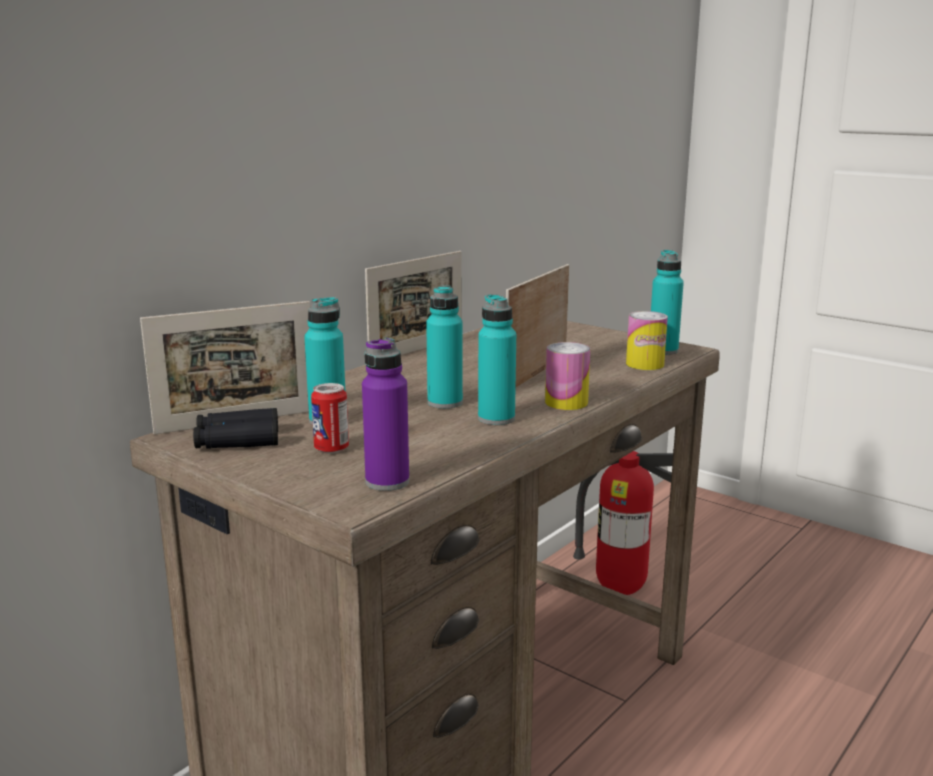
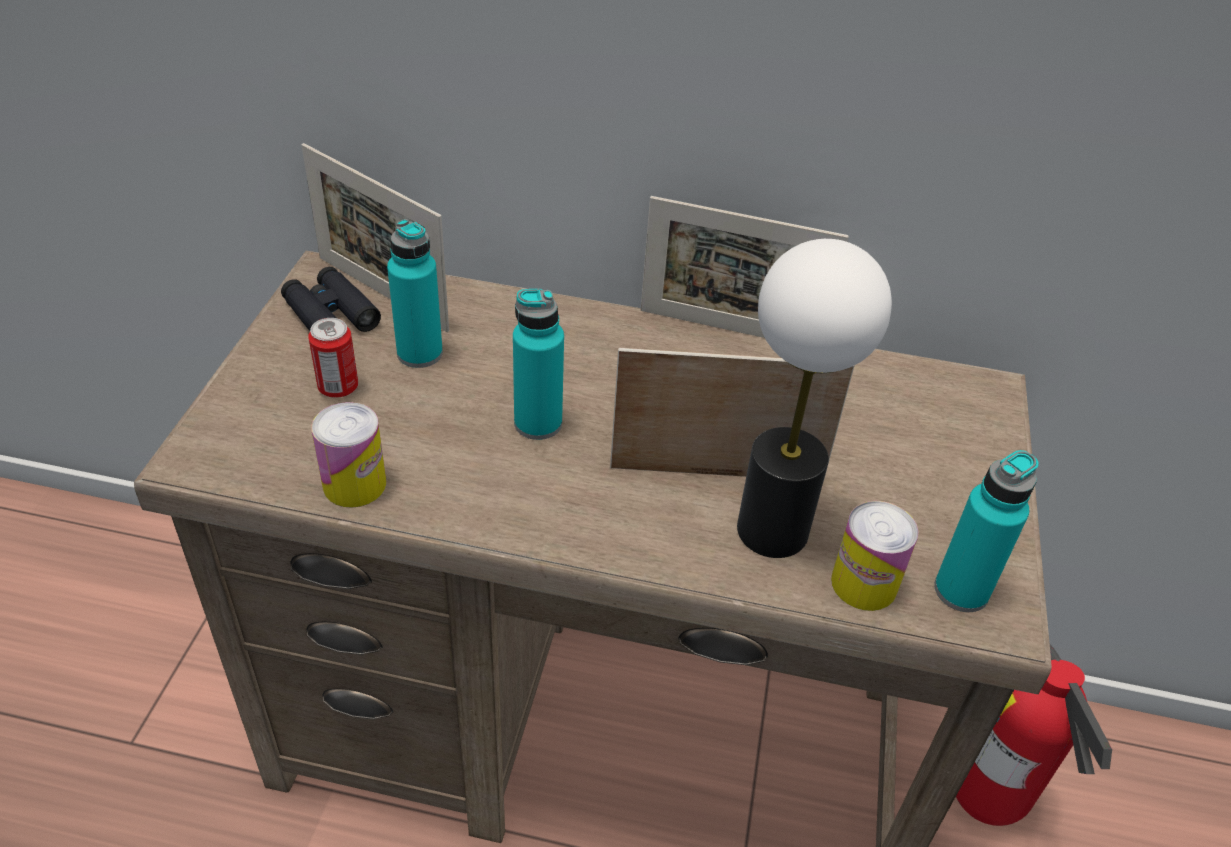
camera: 60 degrees right, 25 degrees up
purple bottle [362,338,409,491] -> none
turquoise bottle [478,294,516,425] -> none
can [545,342,590,410] -> can moved to [311,402,386,508]
none -> table lamp [737,239,892,558]

